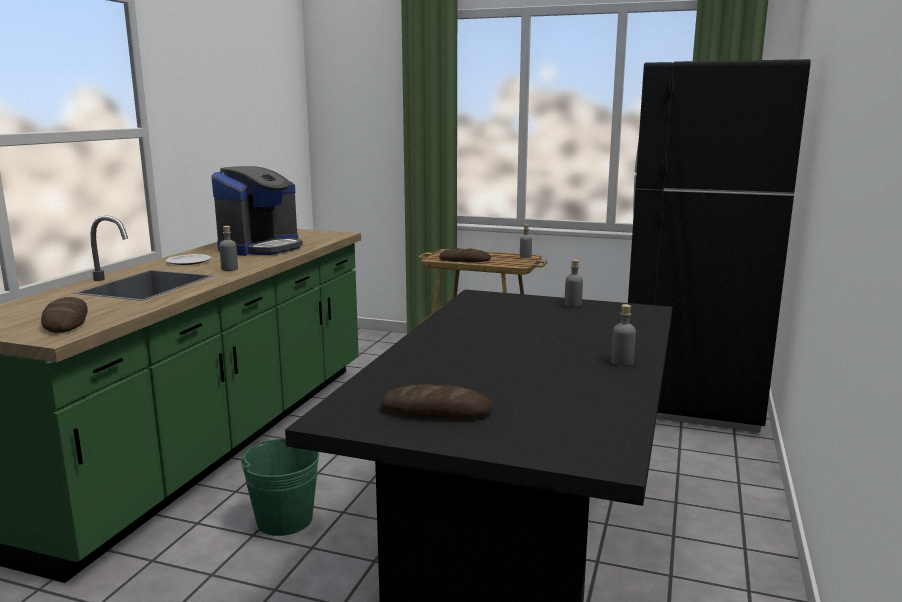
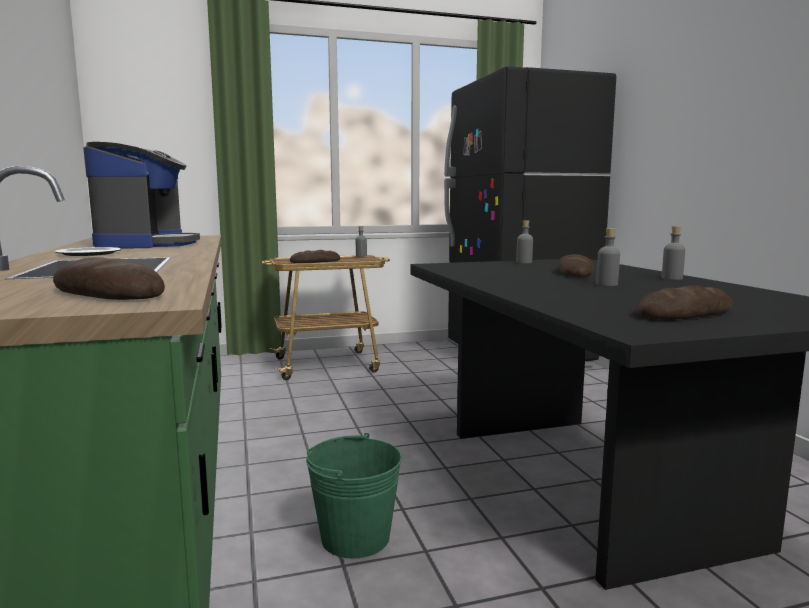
camera: 35 degrees left, 5 degrees down
grey bottle [219,226,238,271] -> grey bottle moved to [596,228,620,286]
none -> bread [558,254,594,277]

